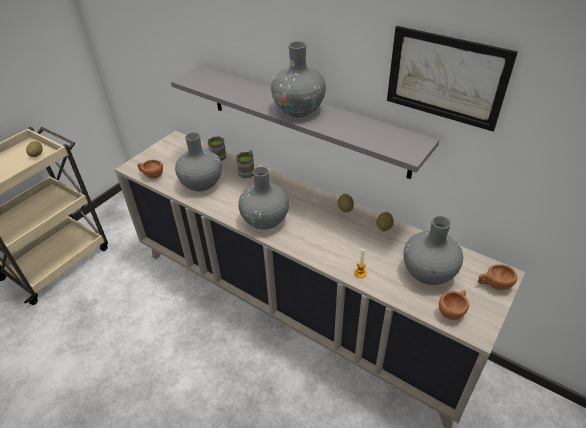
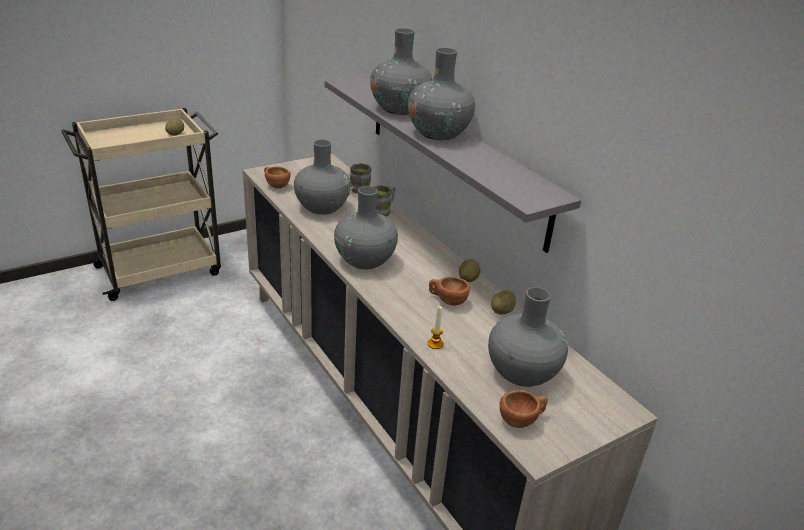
camera: 20 degrees right, 10 degrees down
picture [387,26,518,132] -> none
brown cup [478,264,517,290] -> brown cup moved to [429,276,470,306]
none -> grey vase [370,28,432,115]

